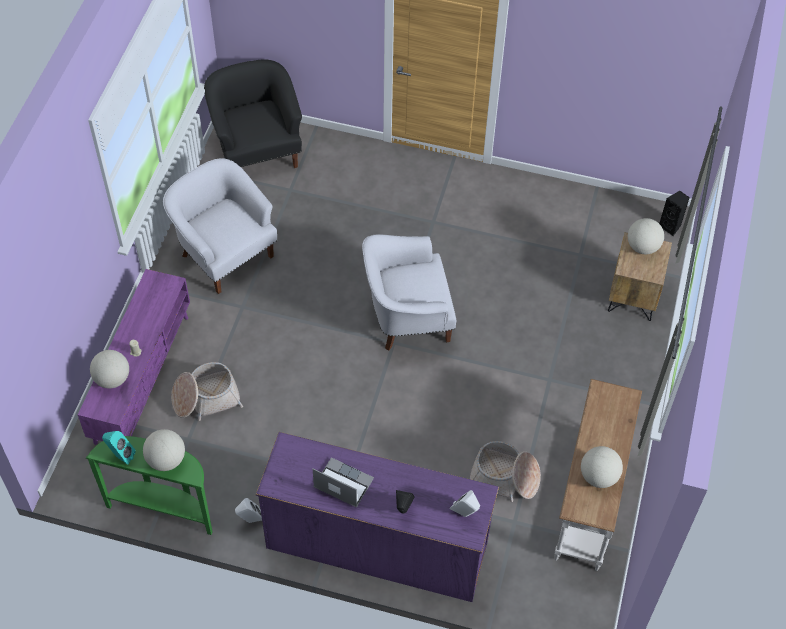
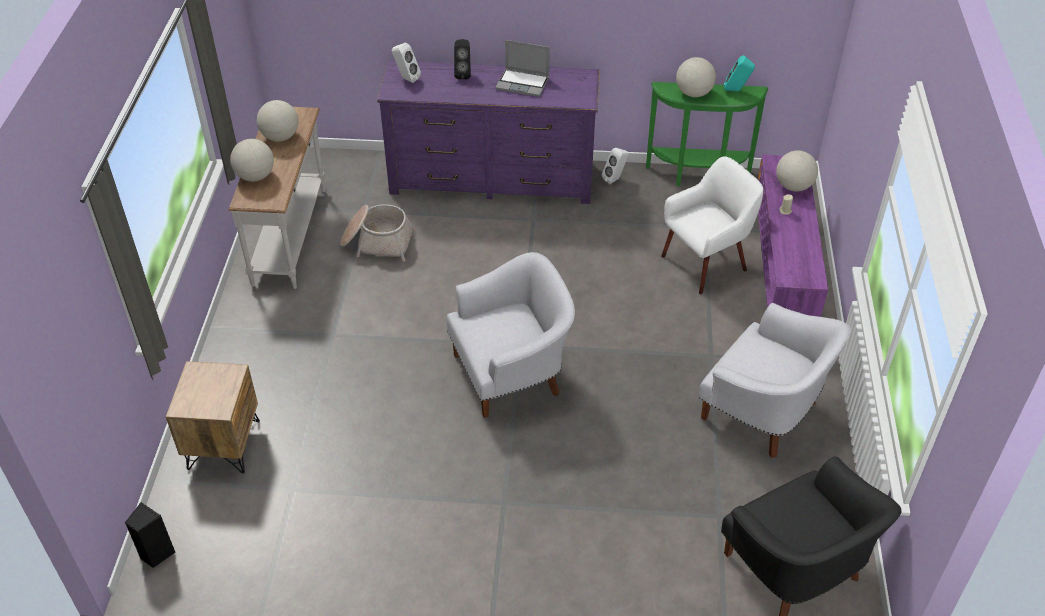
camera: 170 degrees right, 10 degrees down
basket [171,362,243,421] -> white armchair [661,157,763,294]
globe [628,218,664,254] -> globe moved to [230,139,274,182]

